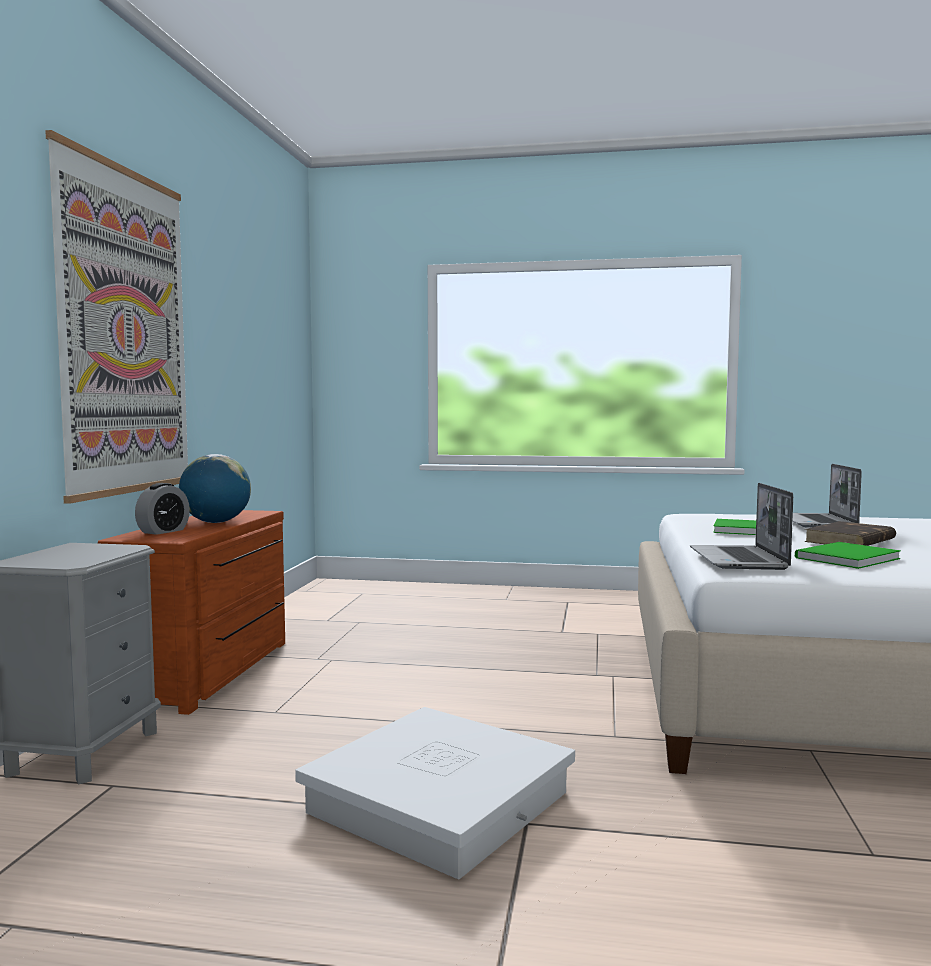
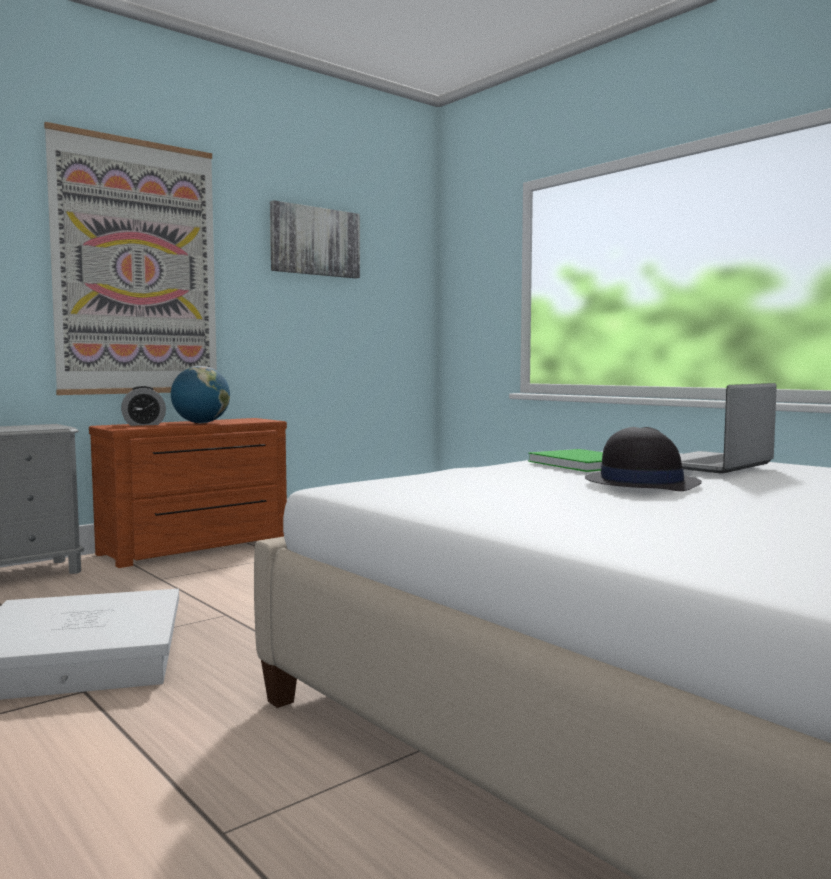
camera: 40 degrees right, 0 degrees up
laptop [690,483,793,570] -> none
green book [795,542,901,569] -> none
brown book [804,521,896,546] -> black hat [585,427,702,491]
none -> picture [270,200,360,278]

